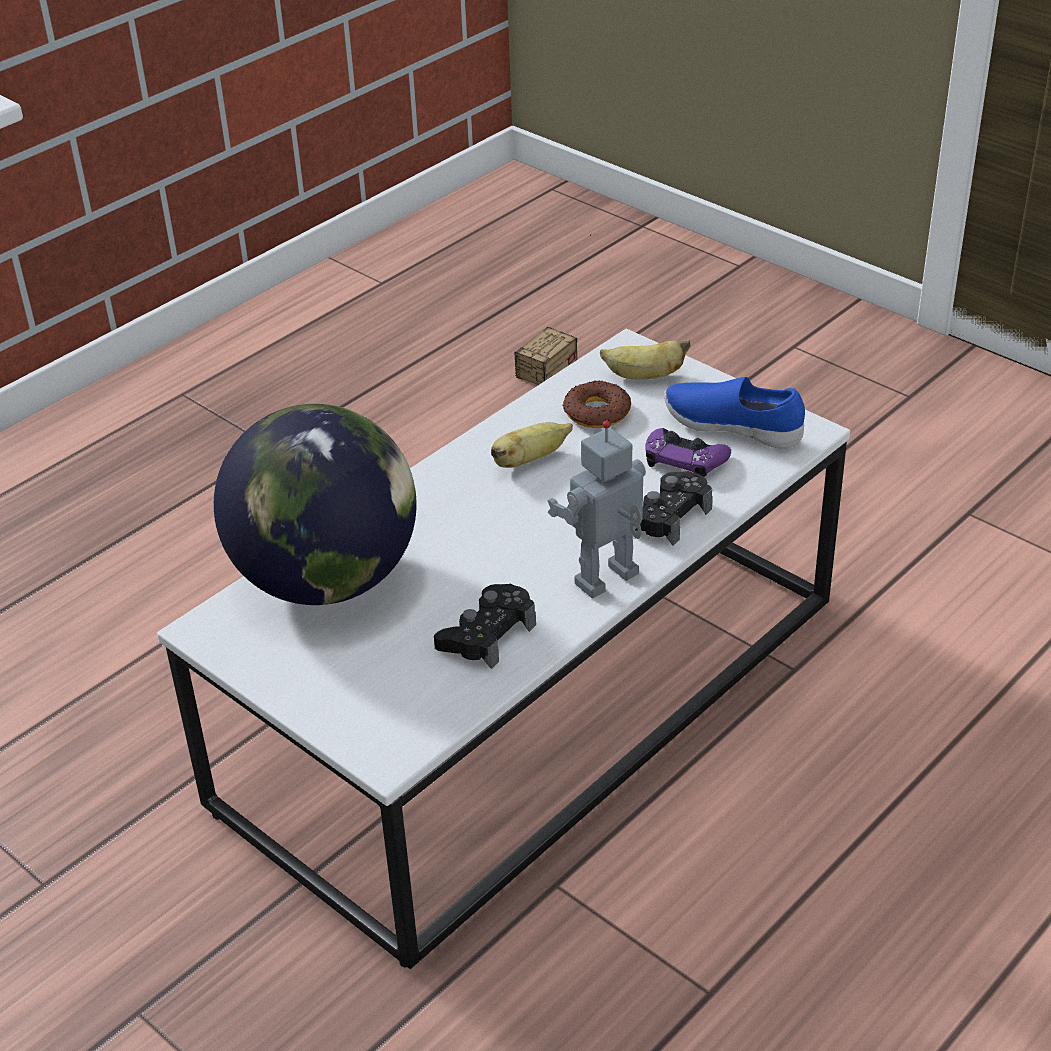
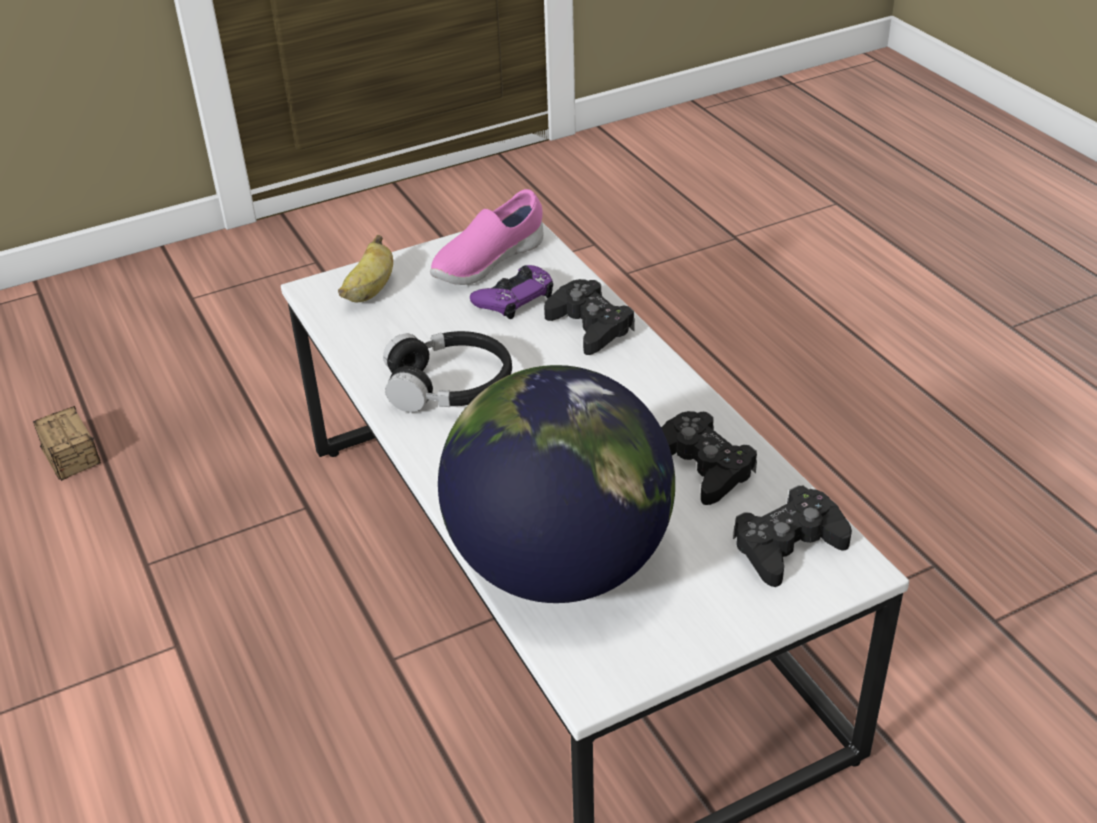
camera: 70 degrees left, 0 degrees up
banana [491,422,573,468] -> black headphones [383,331,512,413]
toy robot [547,420,646,598] -> none
donut [562,380,631,428] -> none
blue shoe [664,377,805,449] -> pink shoe [430,189,543,285]
none -> black game controller [733,485,852,587]

